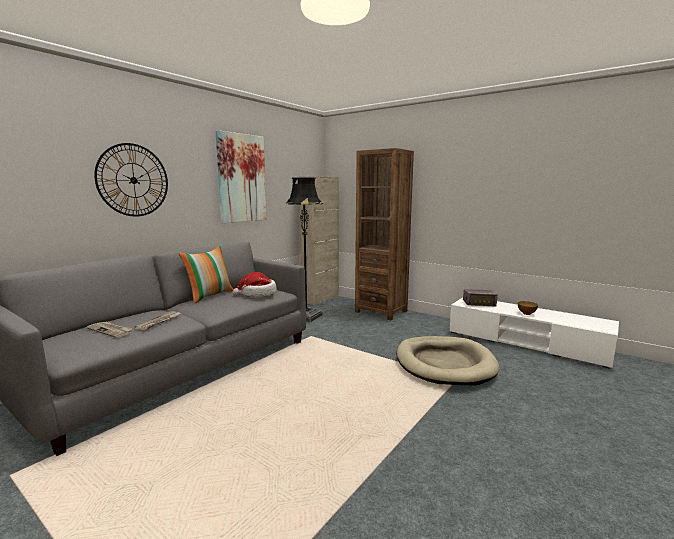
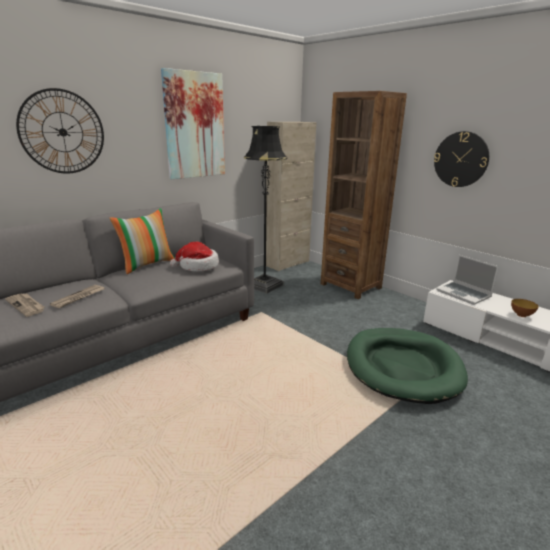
camera: 10 degrees right, 10 degrees up
beige dog bed [397,336,500,385] -> green dog bed [347,328,468,404]
radio [463,289,498,306] -> laptop [436,255,499,305]
none -> wall clock [434,131,489,187]

